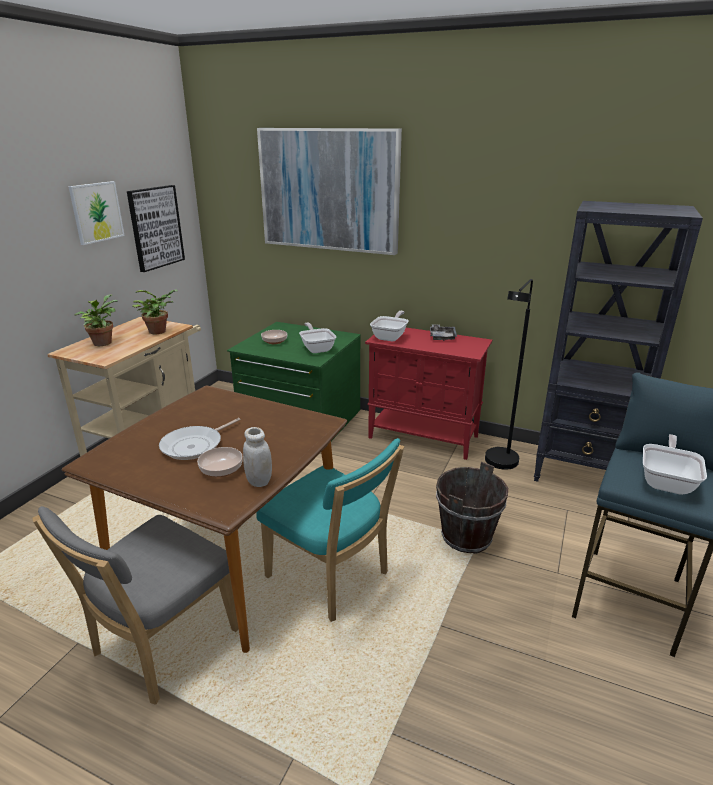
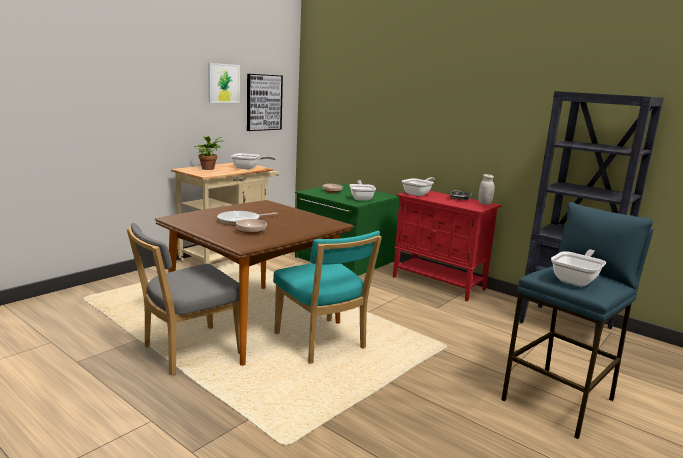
camera: 15 degrees right, 10 degrees down
potted plant [132,289,178,334] -> frying pan [231,153,276,169]
white jar [243,427,272,487] -> white jar moved to [478,174,494,205]
picture [257,128,402,255] -> none
brown bucket [436,462,508,554] -> none
black floor lamp [485,279,533,470] -> none

